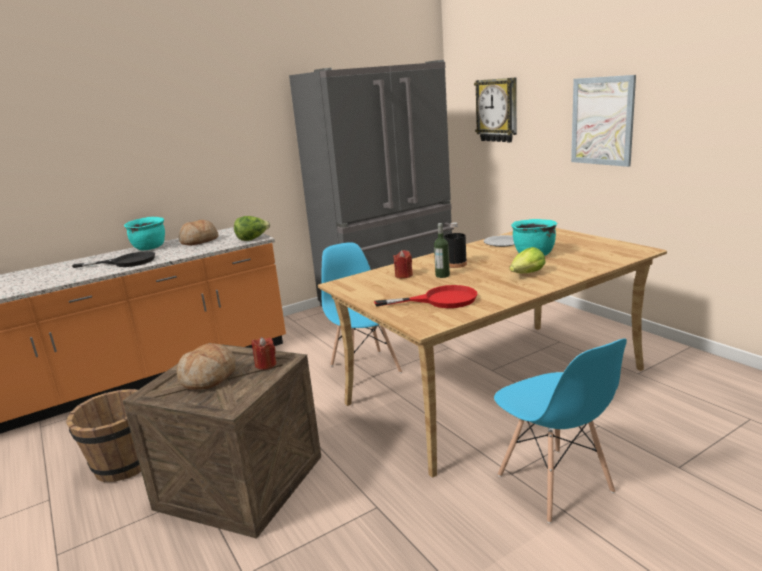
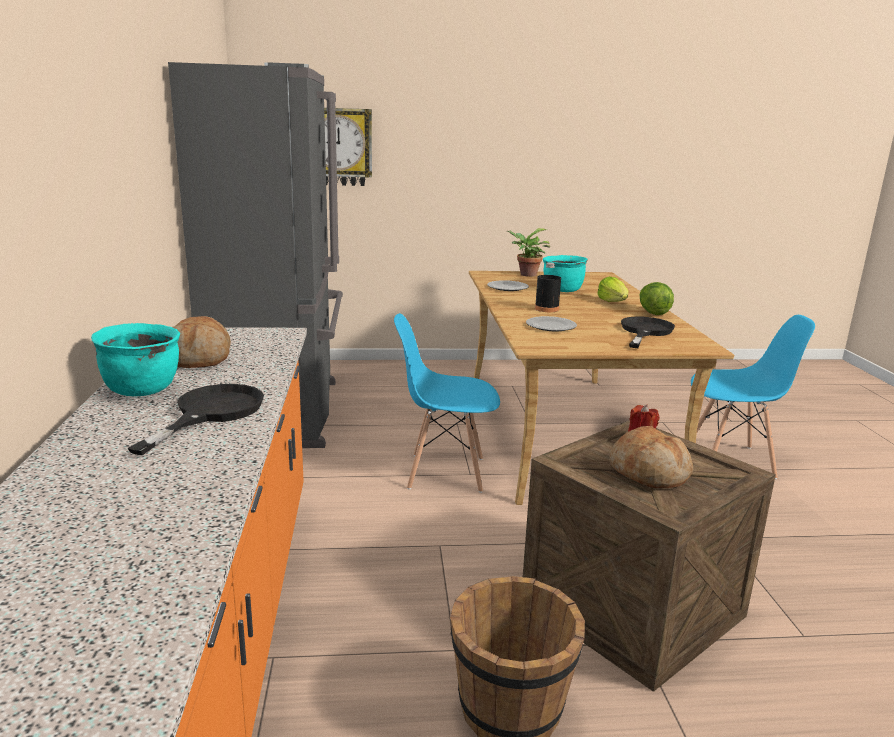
camera: 65 degrees left, 0 degrees up
lettuce [234,216,270,241] -> lettuce moved to [640,282,674,315]
red frying pan [374,285,477,308] -> black frying pan [621,317,675,348]
red candle [393,250,413,278] -> plate [526,316,577,331]
bottle [434,223,450,278] -> none
picture [571,75,636,167] -> none
none -> potted plant [506,228,551,277]

